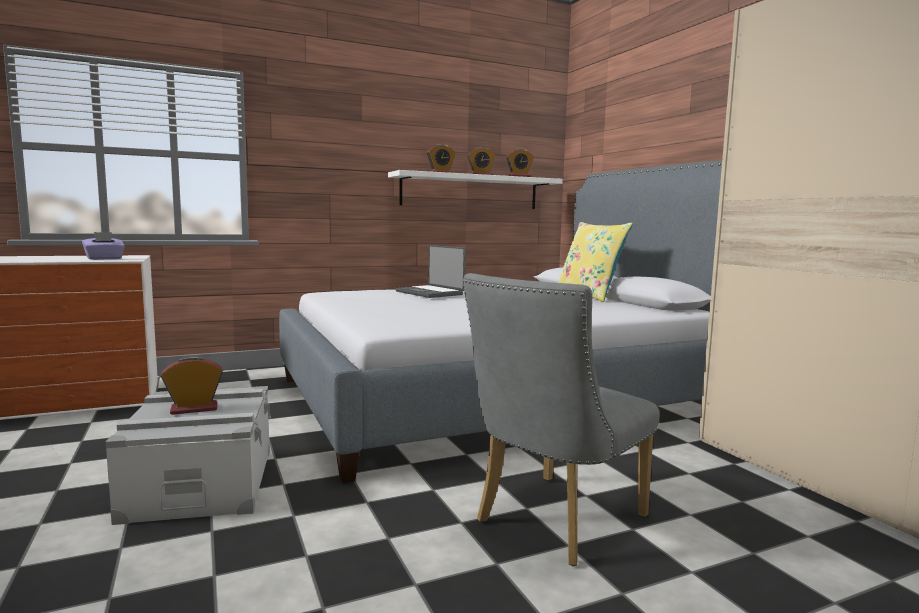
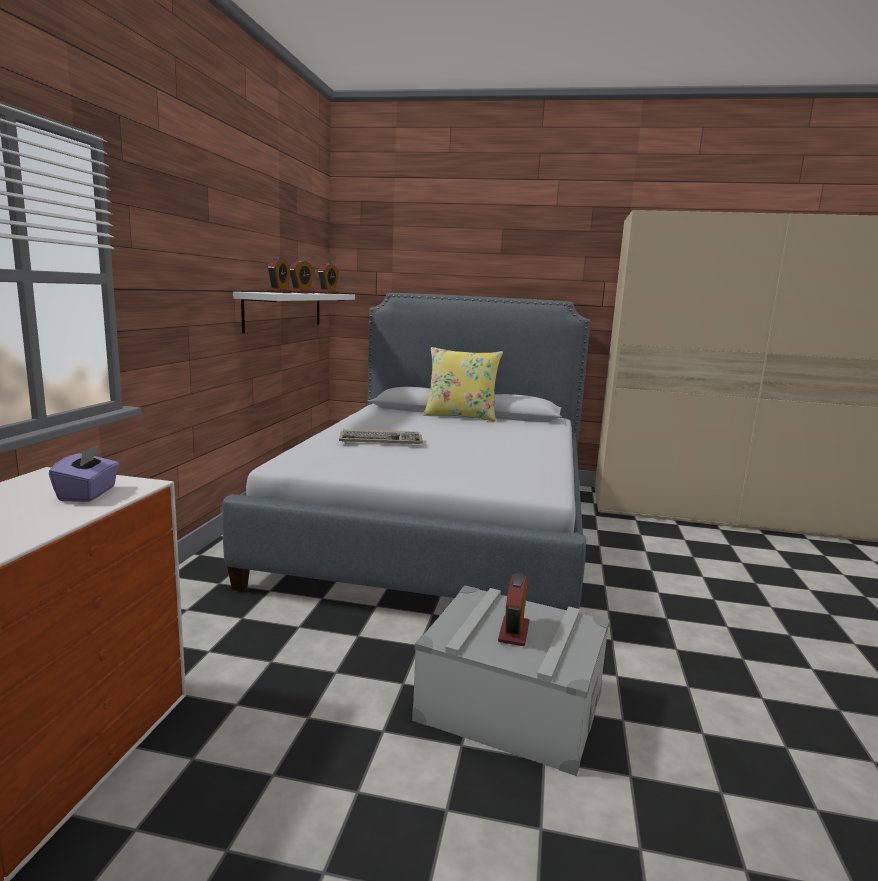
camera: 55 degrees left, 5 degrees up
laptop [395,245,466,298] -> keyboard [339,429,423,444]
grey chair [463,273,660,566] -> none

